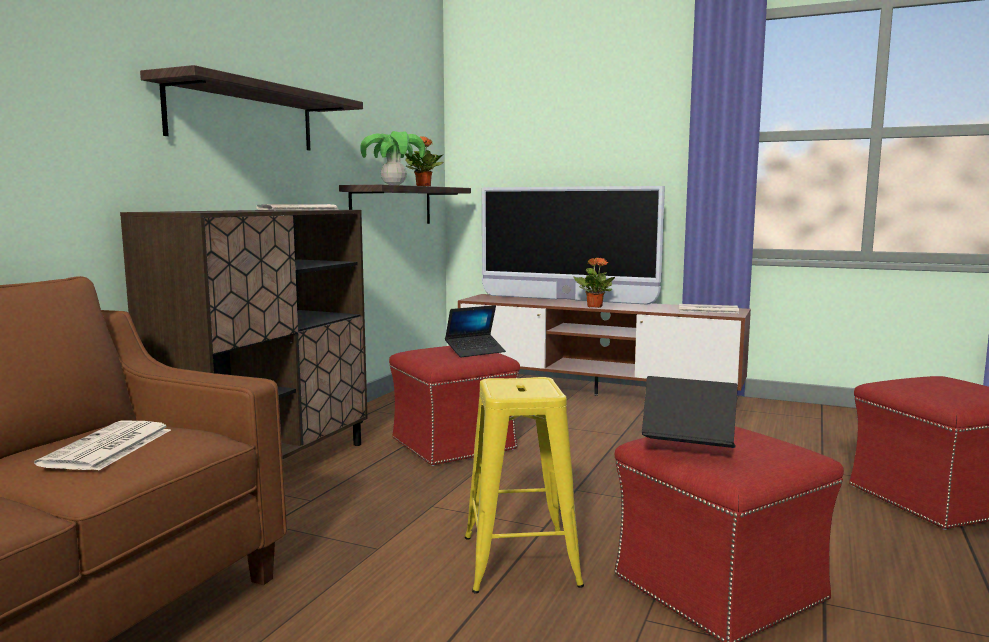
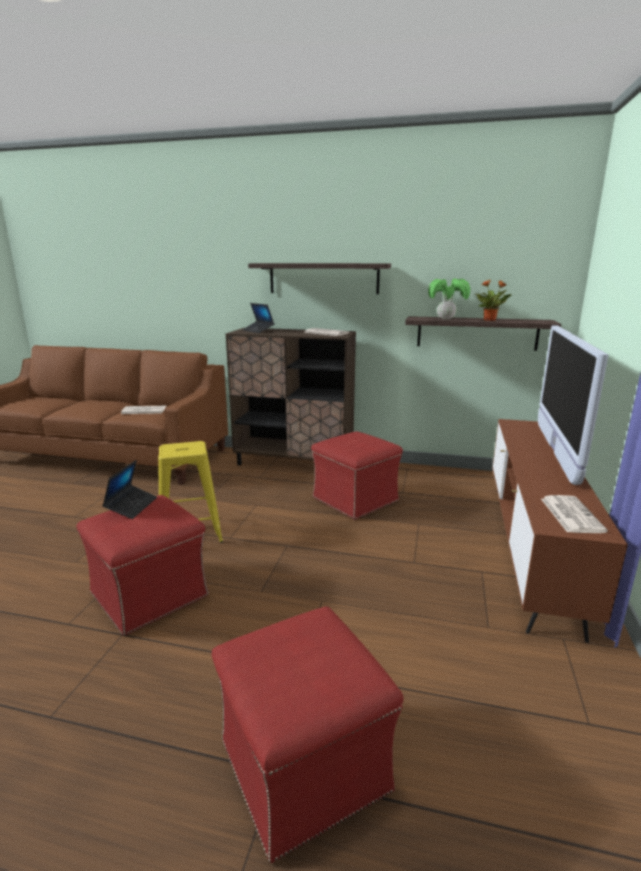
camera: 80 degrees right, 10 degrees up
laptop [445,305,506,357] -> laptop moved to [242,303,275,333]
potted plant [573,258,615,308] -> none

